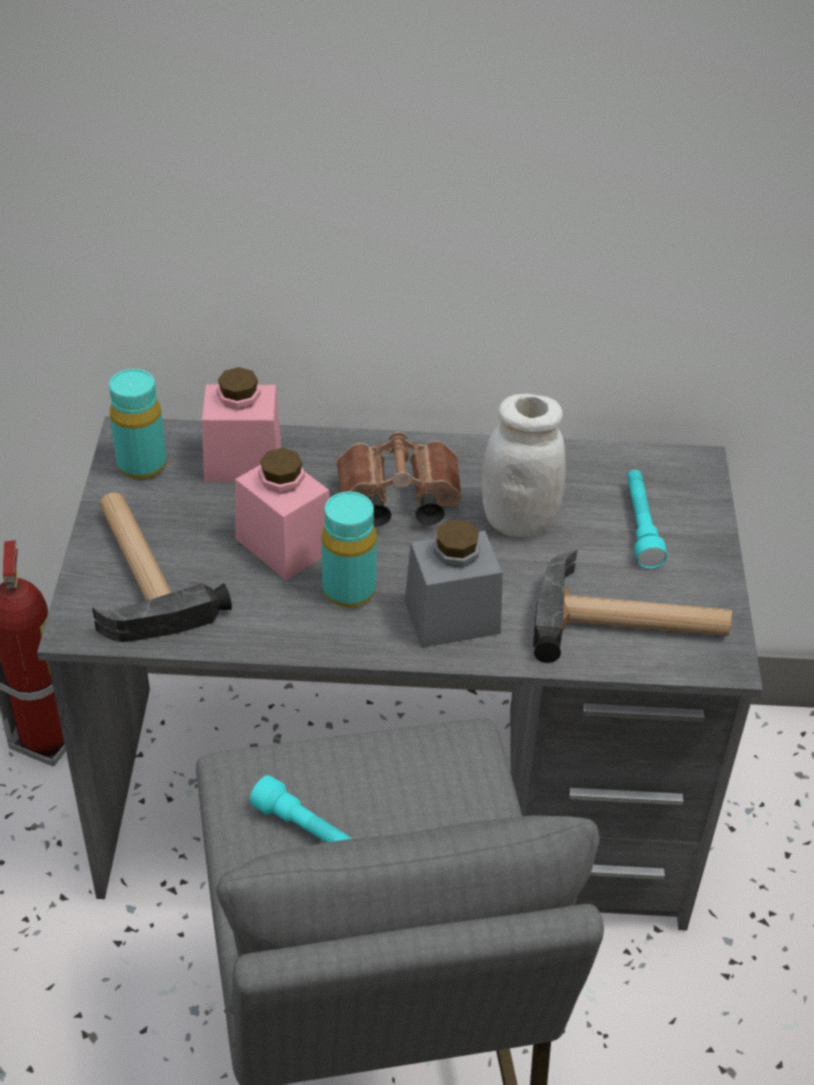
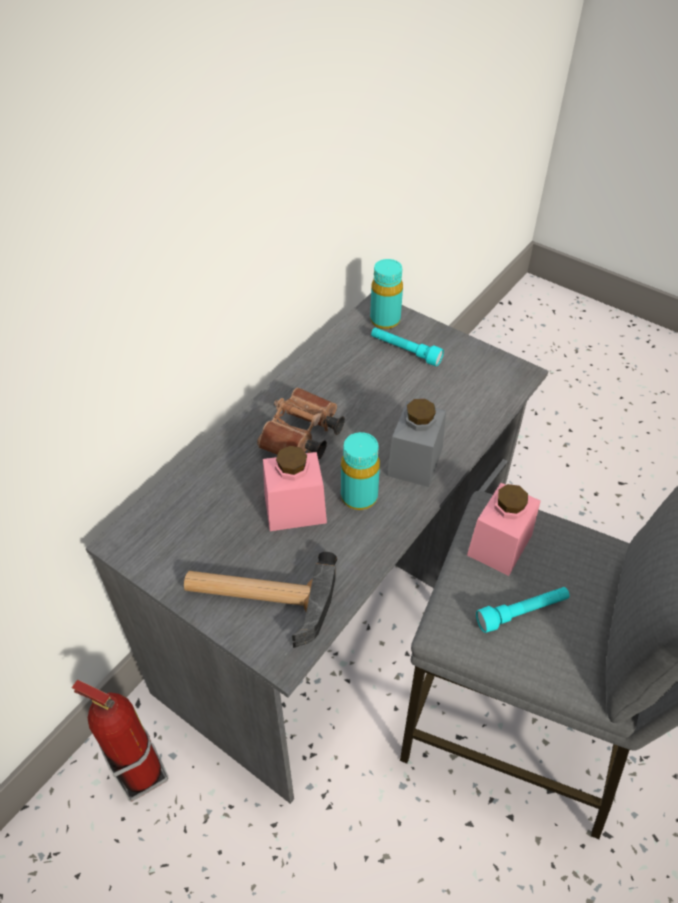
camera: 55 degrees left, 5 degrees up
turquoise bottle [109,369,166,479] -> turquoise bottle moved to [370,259,403,329]
pink jar [202,367,281,482] -> pink jar moved to [467,483,541,576]
white jar [482,394,565,537] -> none
hammer [533,550,732,663] -> none

